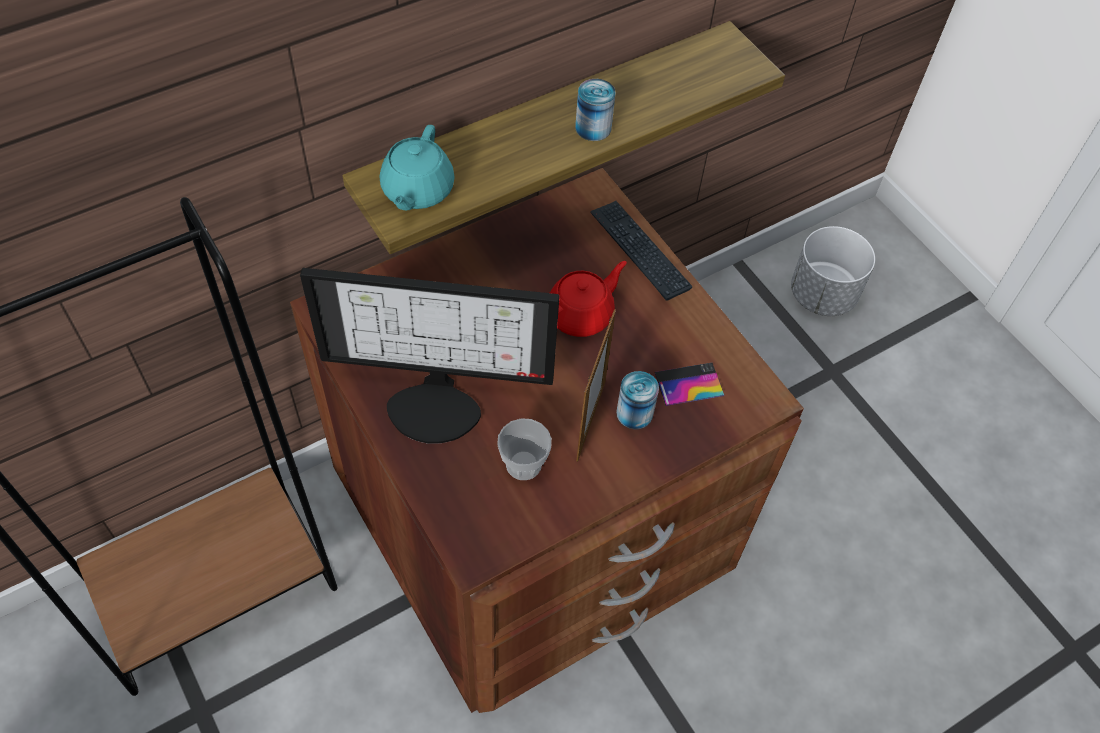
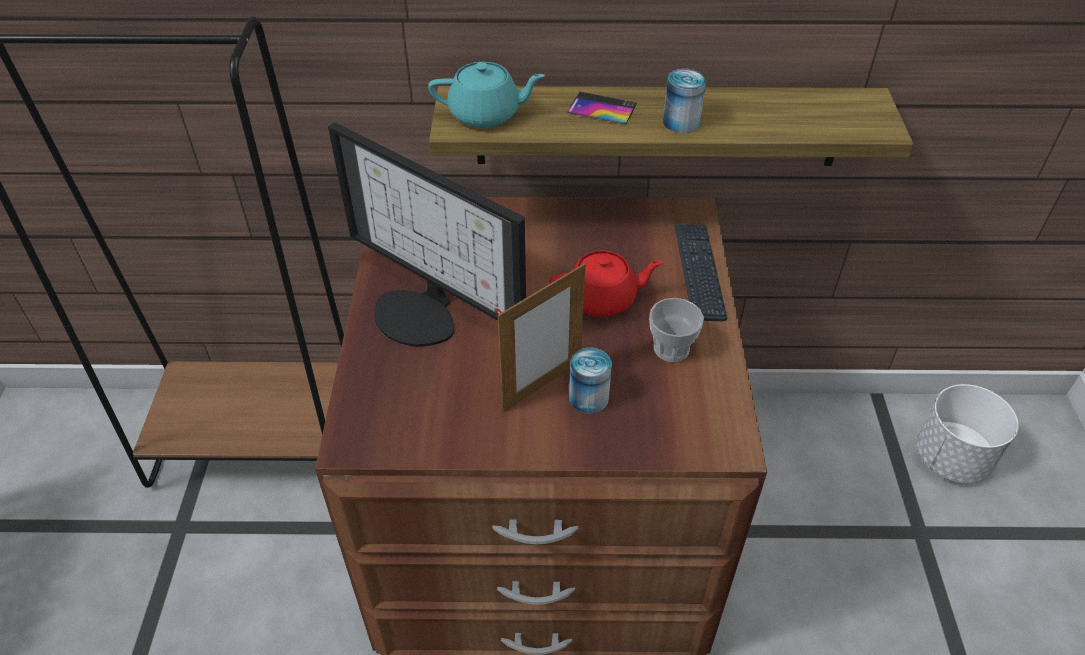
camera: 35 degrees right, 10 degrees down
turquoise teapot [380,125,455,210] -> turquoise teapot turned 135 degrees counterclockwise [428,62,545,128]
cup [497,418,552,480] -> cup moved to [649,298,704,362]
phone [655,363,724,406] -> phone moved to [567,92,637,124]

